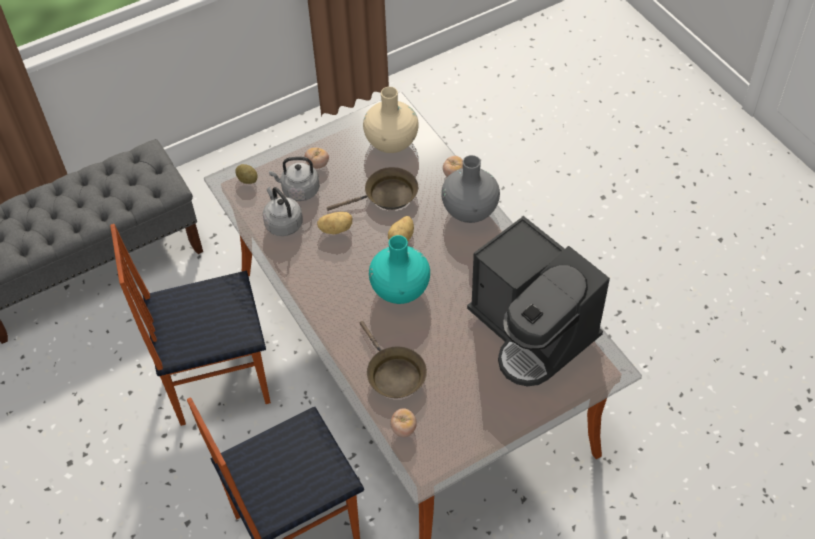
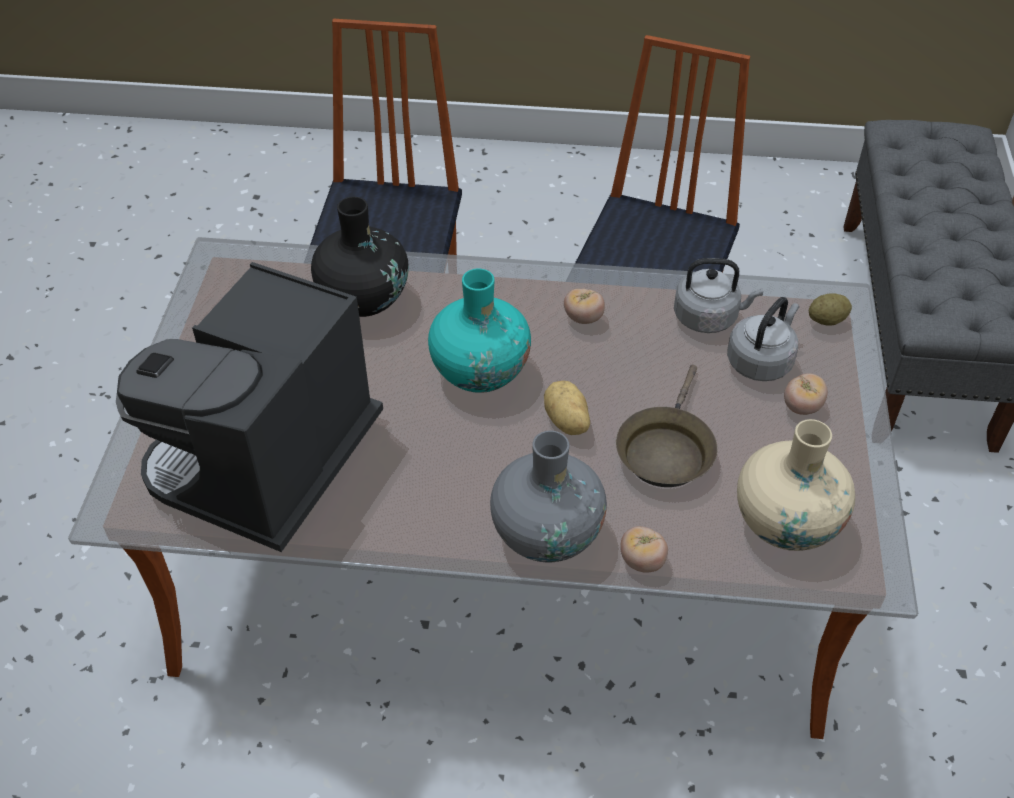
camera: 125 degrees right, 5 degrees down
potato [317,212,352,234] -> none
brown frying pan [360,321,427,398] -> black vase [311,197,409,317]
tomato [390,408,417,437] -> tomato moved to [564,289,605,324]
coffee machine [467,216,610,386] -> coffee machine turned 60 degrees counterclockwise [116,262,383,552]

